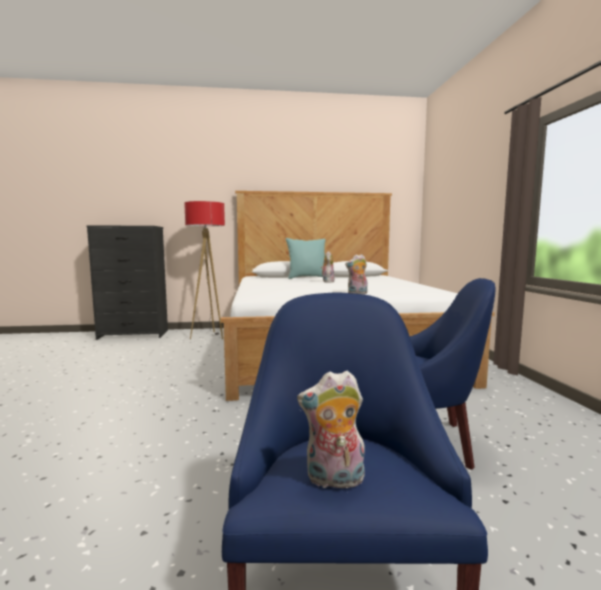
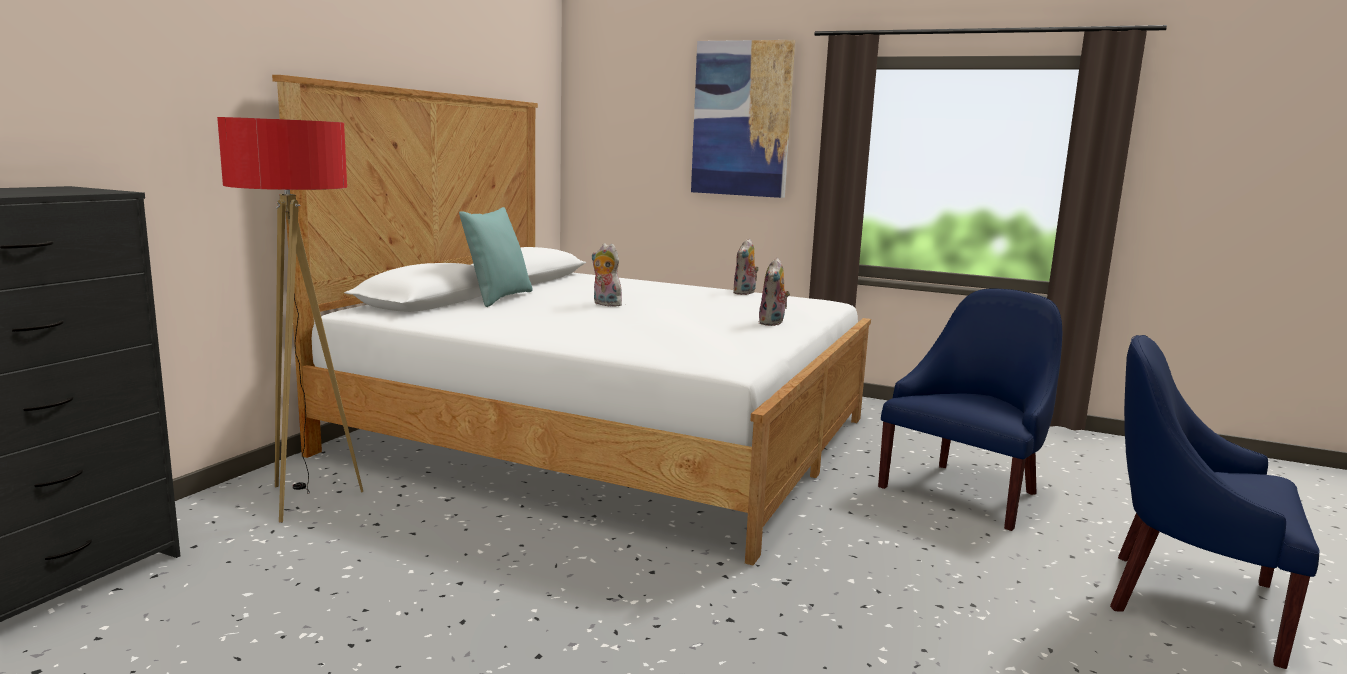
camera: 60 degrees left, 5 degrees up
plush toy [297,371,365,488] -> plush toy moved to [733,239,759,295]
none -> picture [691,40,795,198]

